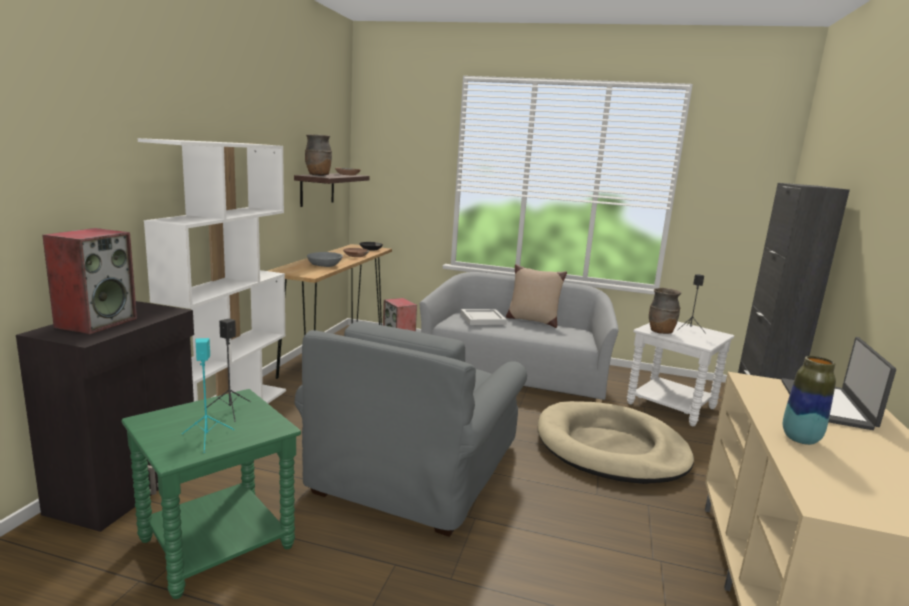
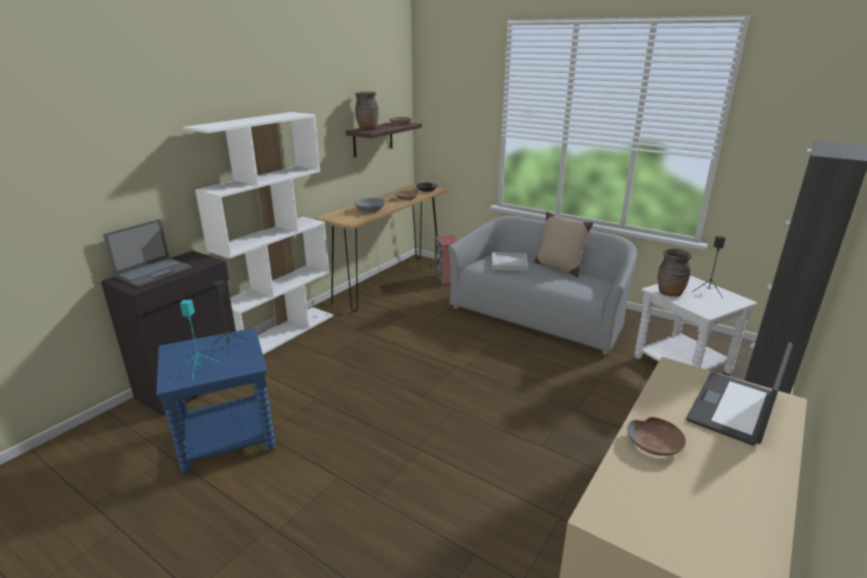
camera: 20 degrees right, 10 degrees up
speaker [42,228,137,334] -> laptop [103,219,192,287]
green side table [121,389,301,599] -> blue side table [156,328,276,474]
grey armchair [294,322,527,537] -> none
beige dog bed [538,401,694,484] -> none
vase [783,356,836,445] -> brown bowl [627,417,686,456]

